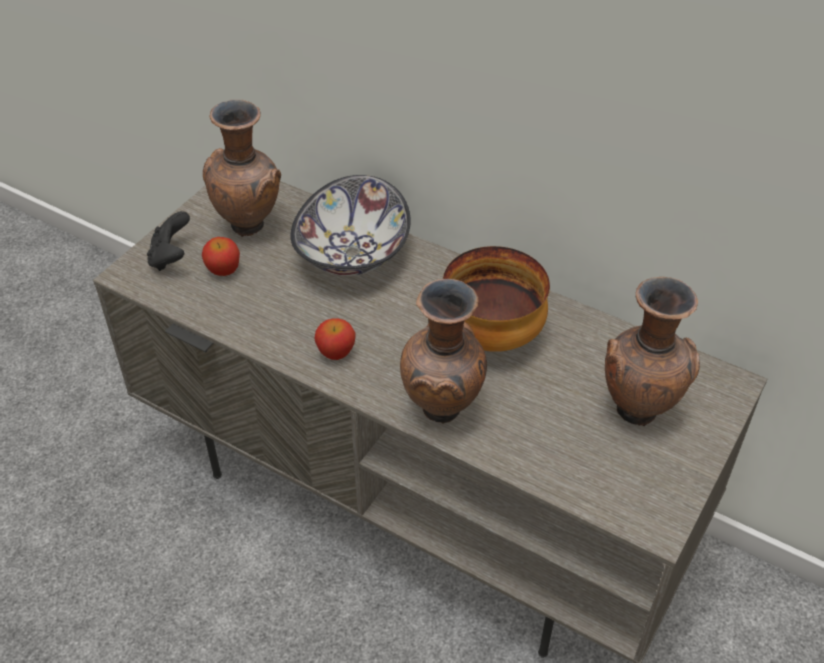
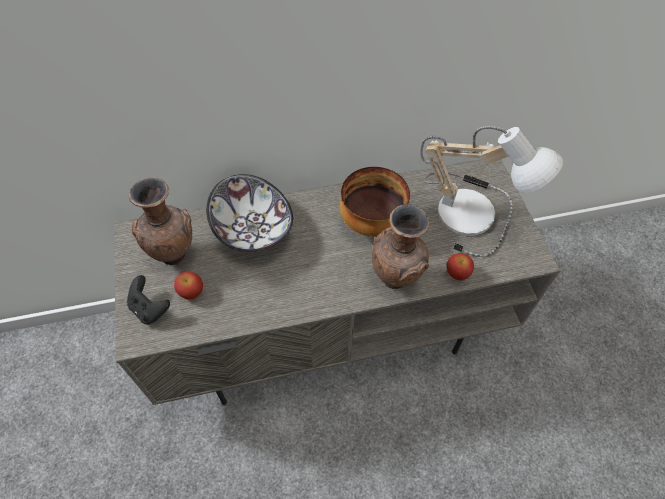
camera: 45 degrees left, 10 degrees up
apple [314,318,355,360] -> apple moved to [446,253,474,280]
brown vase [605,277,700,426] -> table lamp [420,126,563,257]

